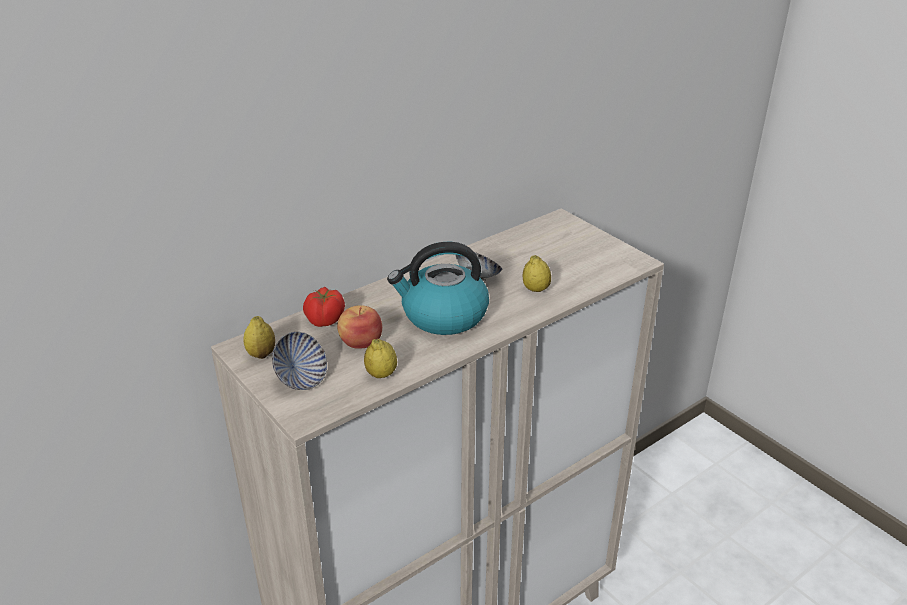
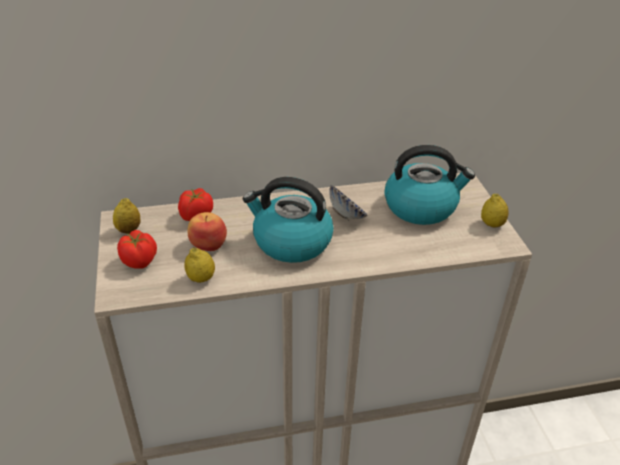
camera: 25 degrees right, 5 degrees up
bowl [272,332,327,390] -> tomato [117,230,157,268]
lemon [522,255,551,292] -> lemon moved to [481,194,509,227]
none -> kettle [385,145,475,225]

